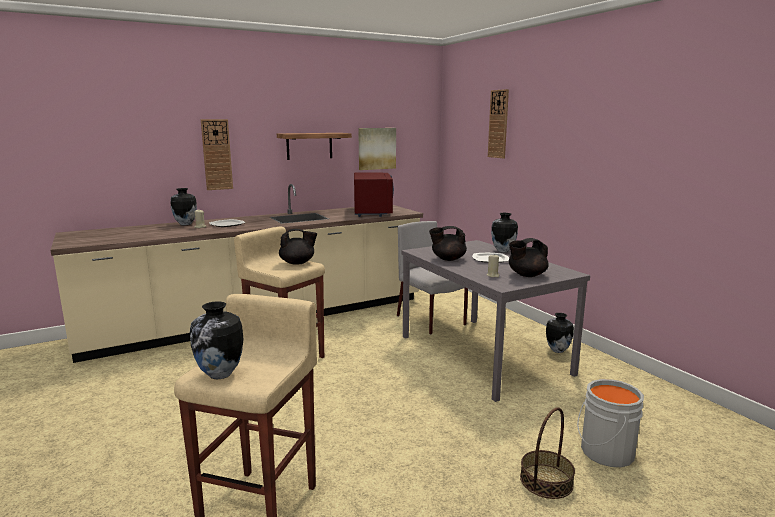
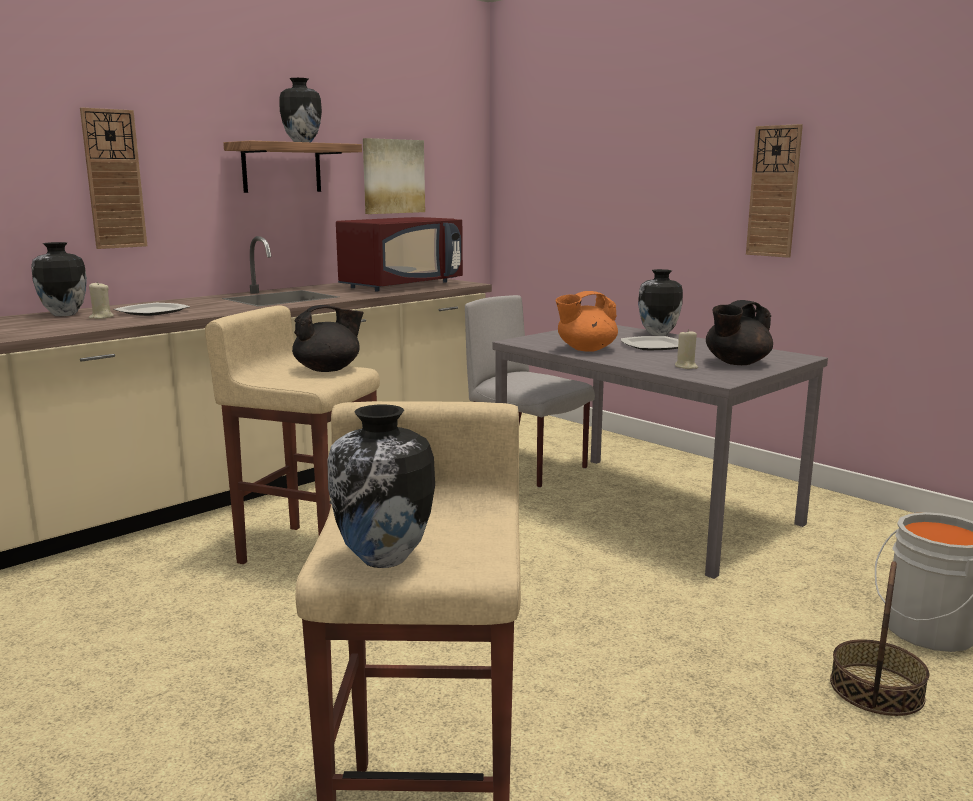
camera: 15 degrees left, 0 degrees up
red microwave [354,172,394,217] -> red microwave turned 60 degrees clockwise [336,217,463,291]
black teapot [429,226,467,261] -> orange teapot [556,291,618,352]
wall clock [488,89,509,158] -> wall clock moved to [746,124,803,258]
vase [546,313,574,353] -> vase moved to [279,78,322,142]

